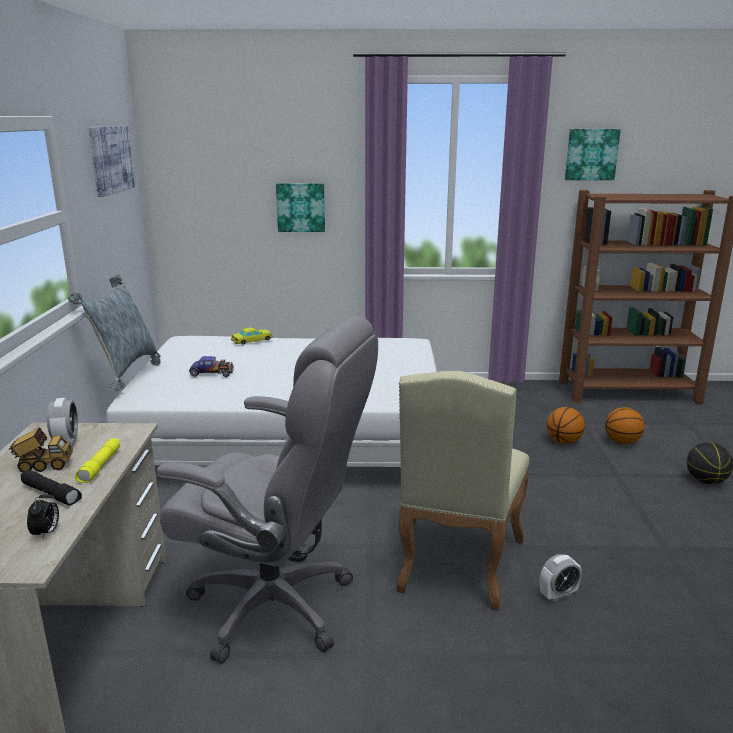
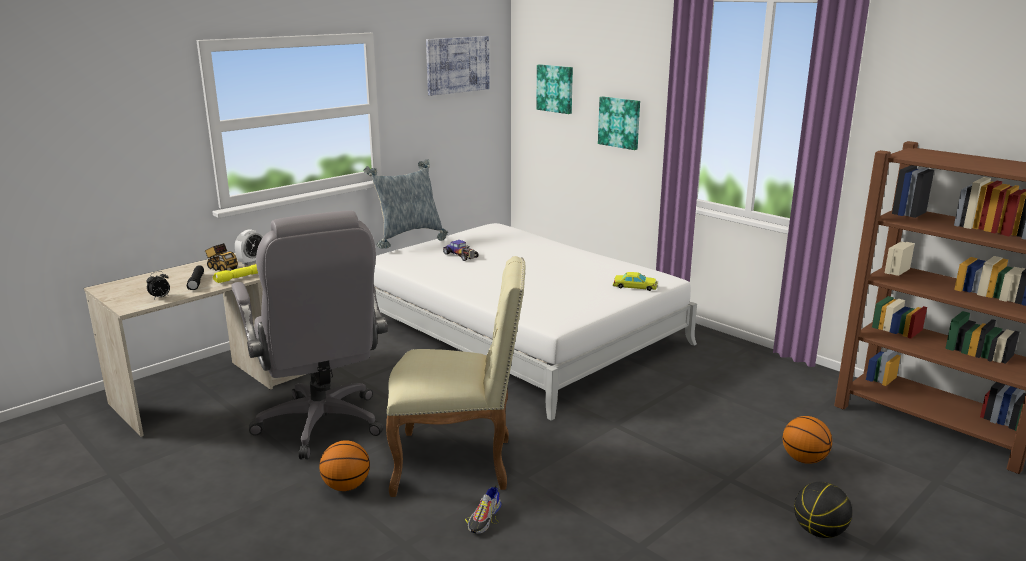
camera: 45 degrees right, 0 degrees up
yellow toy car [231,327,273,345] -> yellow toy car moved to [613,272,658,291]
beige chair [397,371,530,611] -> beige chair turned 150 degrees counterclockwise [386,256,525,497]
alarm clock [540,554,582,602] -> shoe [465,485,502,534]
basketball [546,407,585,444] -> basketball moved to [319,440,370,491]
picture [565,129,621,180] -> picture moved to [536,64,573,114]

